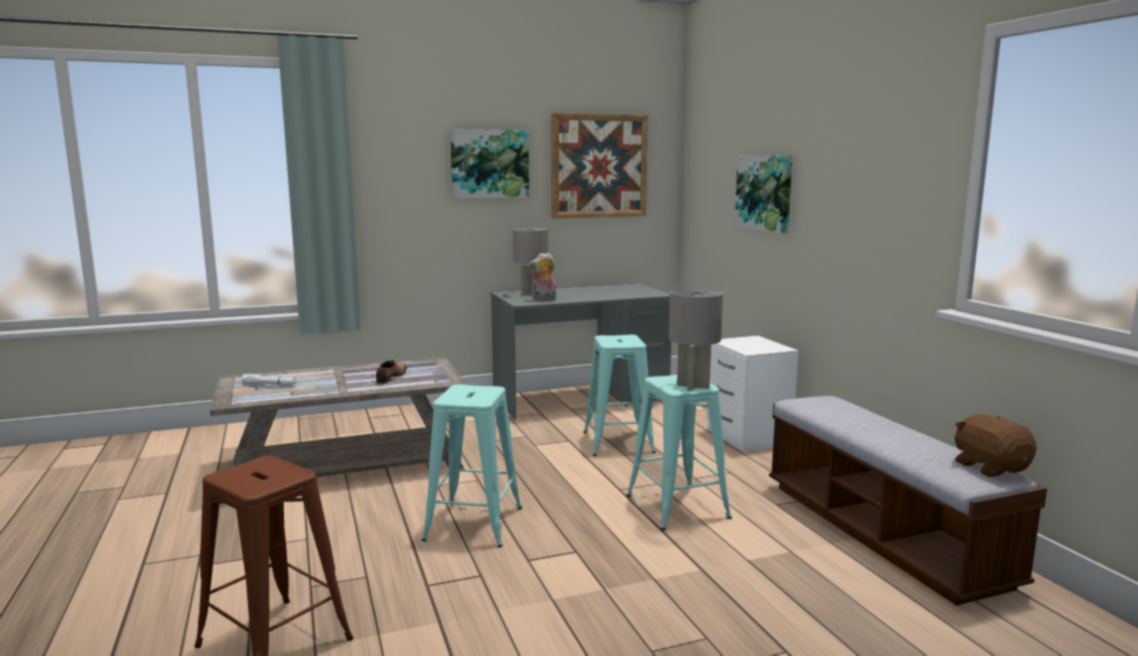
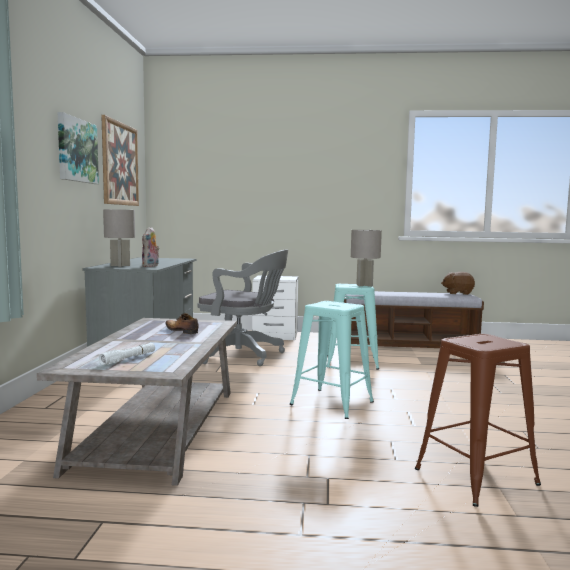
camera: 65 degrees left, 5 degrees down
turquoise stool [584,335,656,456] -> grey office chair [197,249,288,366]
picture [735,155,793,234] -> none

